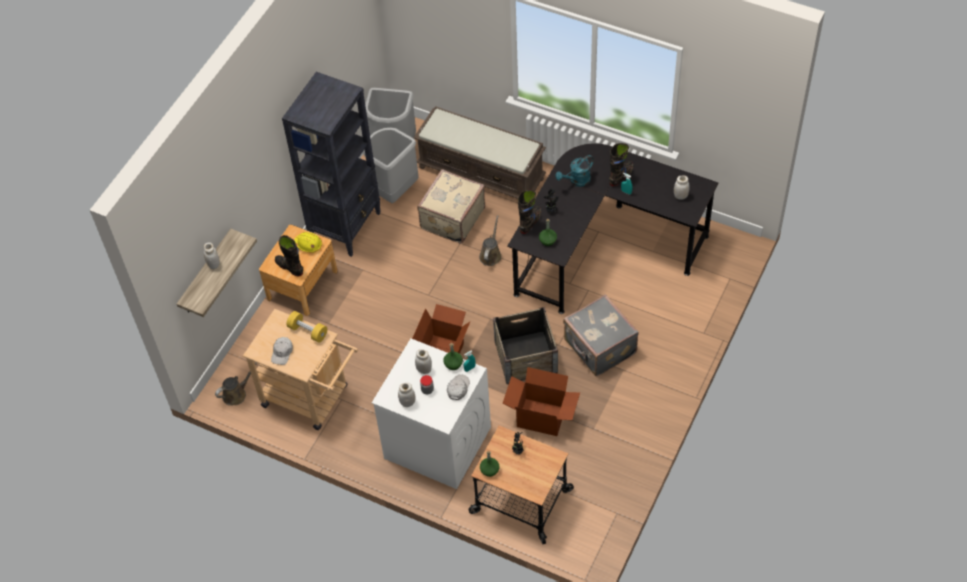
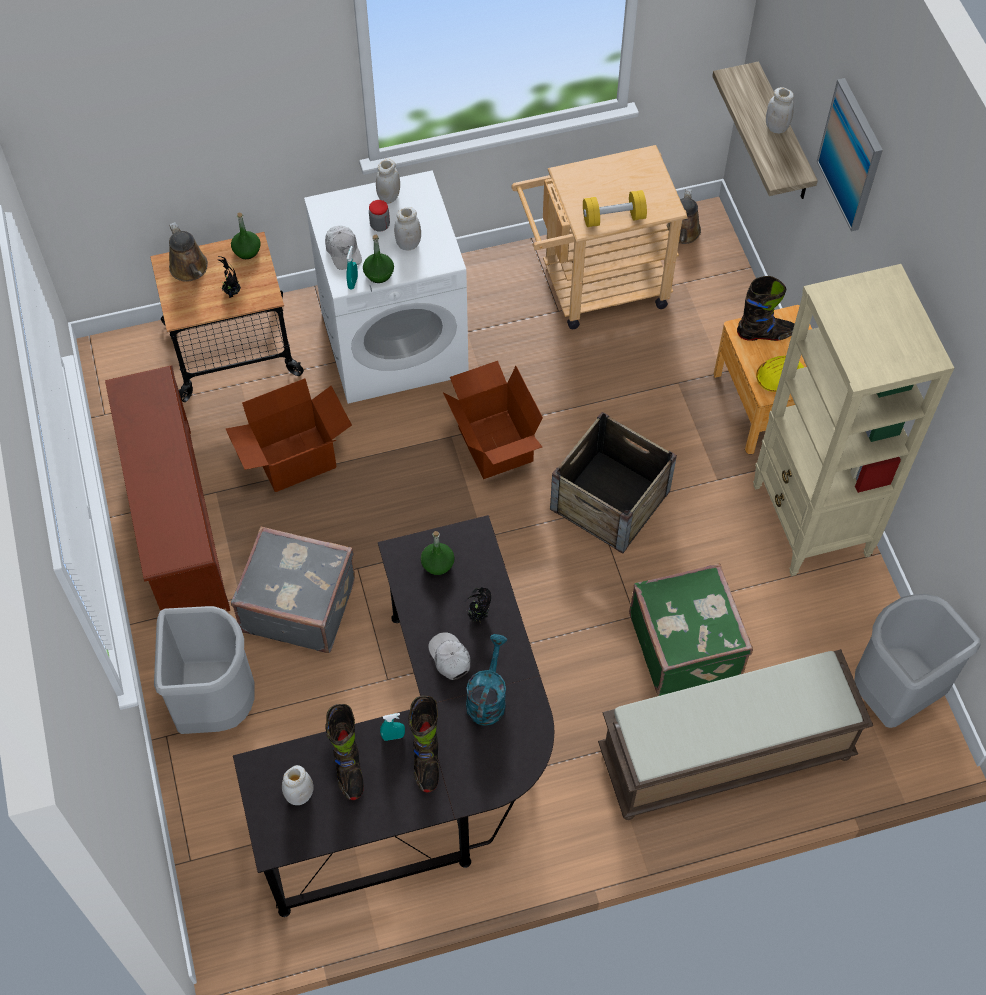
camera: 135 degrees right, 5 degrees up
white cap [271,337,293,365] -> white cap moved to [428,632,470,680]
black bookcase [282,72,381,257] -> beige bookcase [753,264,954,576]
grey trash can [363,127,419,203] -> grey trash can moved to [154,606,255,734]
beige suitcase [417,169,485,244] -> green suitcase [629,563,753,696]
brown watering can [479,215,502,266] -> brown watering can moved to [169,222,208,282]
crate [493,307,558,384] -> crate moved to [550,412,677,554]
black boot [518,190,541,234] -> black boot moved to [325,704,364,800]
none -> brown shoe rack [105,365,230,611]
none -> picture [817,78,883,232]

